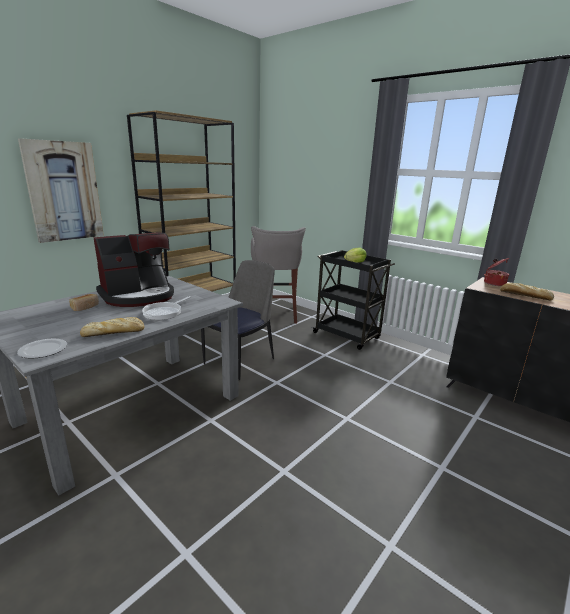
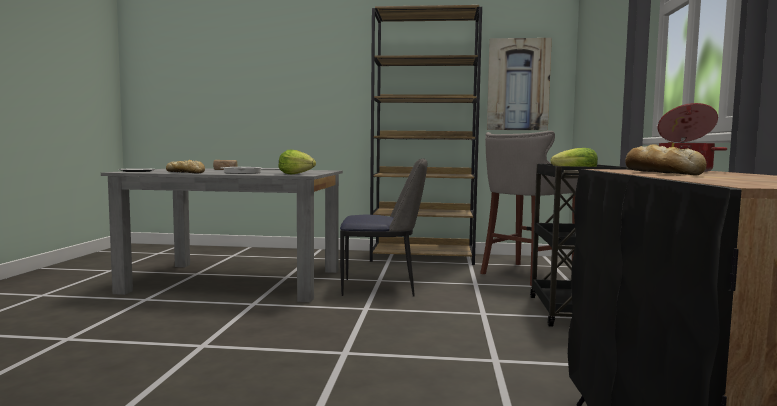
camera: 55 degrees right, 15 degrees down
picture [18,138,104,243] -> picture moved to [487,38,552,130]
coffee machine [93,232,174,307] -> none
none -> lettuce [279,150,316,174]

